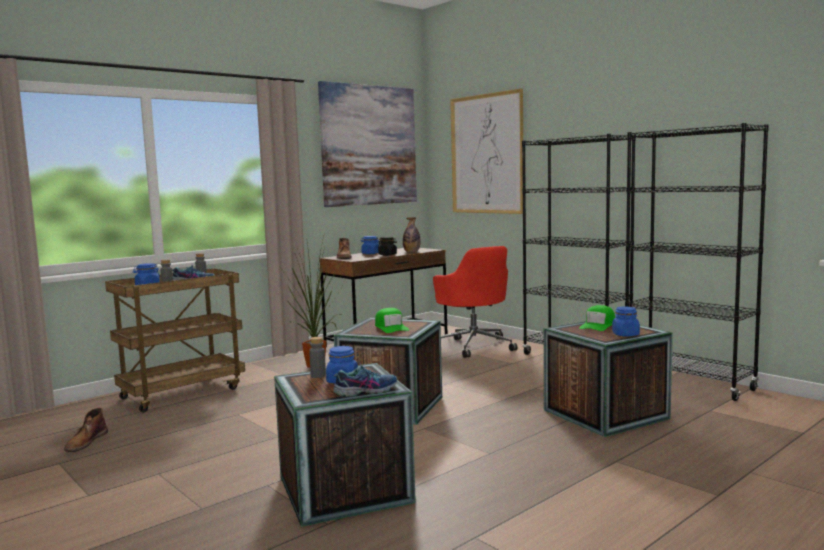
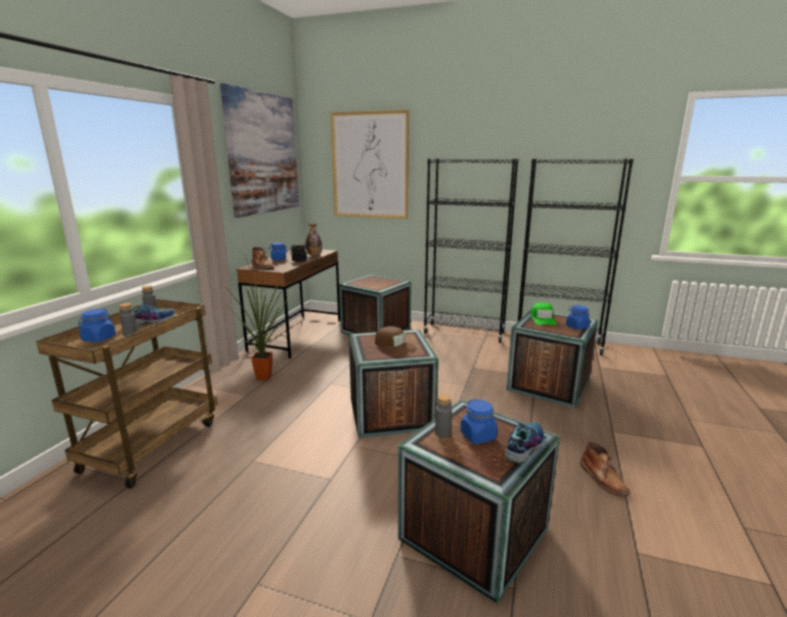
camera: 30 degrees left, 10 degrees up
brown boot [64,408,108,452] -> brown boot moved to [580,441,630,497]
green cap [375,308,409,333] -> brown cap [375,326,416,354]
red office chair [433,246,517,358] -> crate [339,274,411,335]

